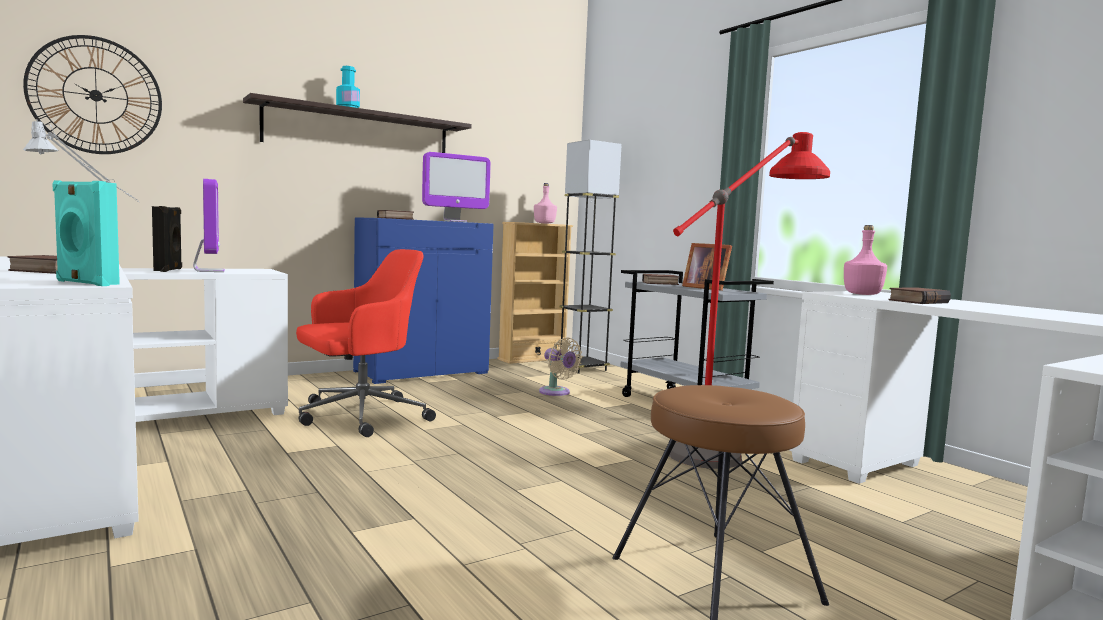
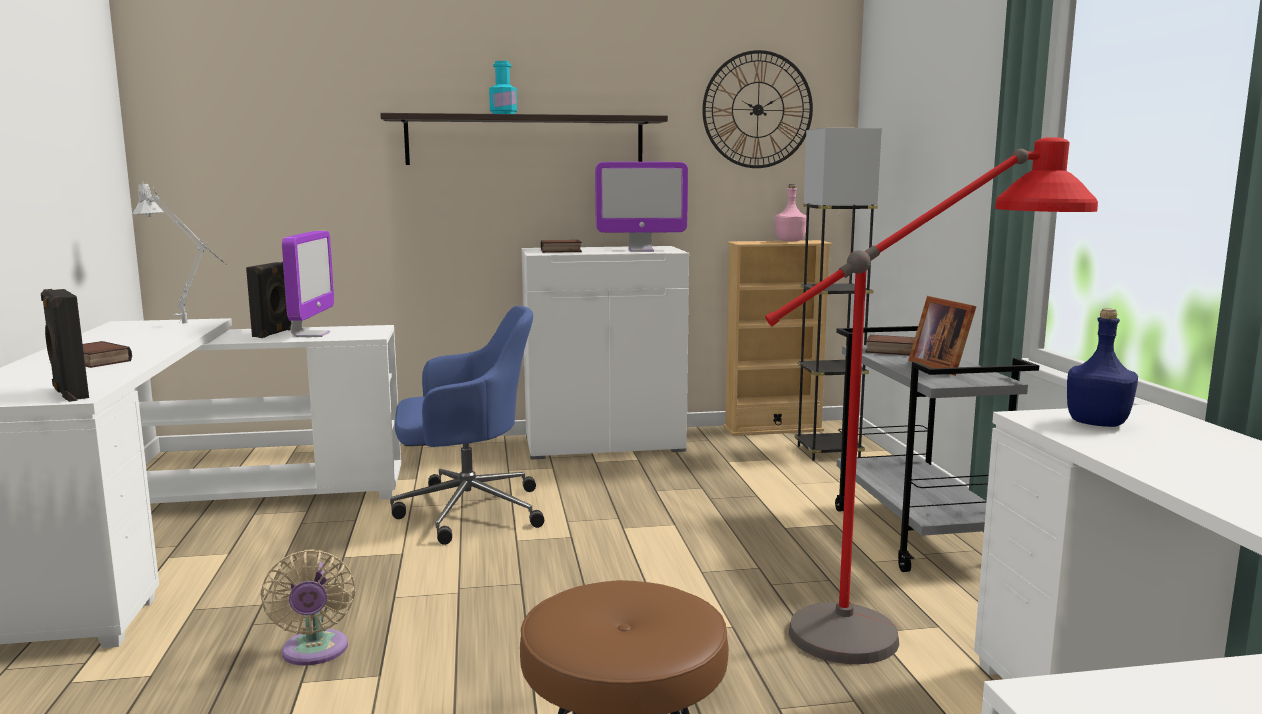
camera: 25 degrees right, 5 degrees up
wall clock [23,35,162,154] -> wall clock moved to [702,50,813,168]
turquoise speaker [52,180,120,286] -> black speaker [41,289,89,402]
red office chair [296,249,436,437] -> blue office chair [390,306,544,545]
blue cabinet [353,217,494,384] -> white cabinet [522,246,689,460]
beige fan [539,337,582,396] -> beige fan moved to [260,550,355,665]
pink bottle [844,225,887,295] -> blue bottle [1067,309,1138,427]
book [888,287,951,304] -> none

